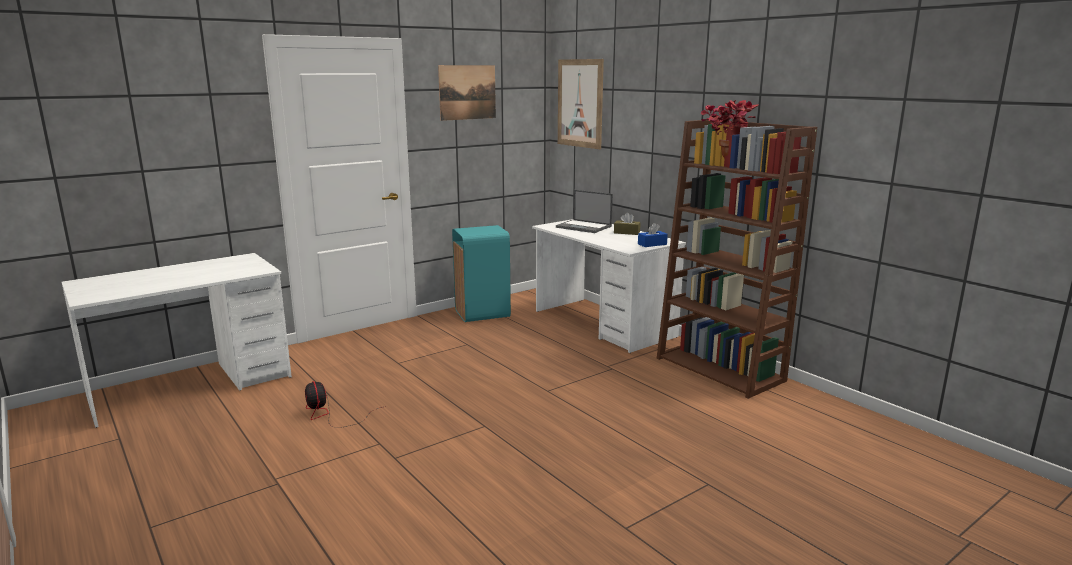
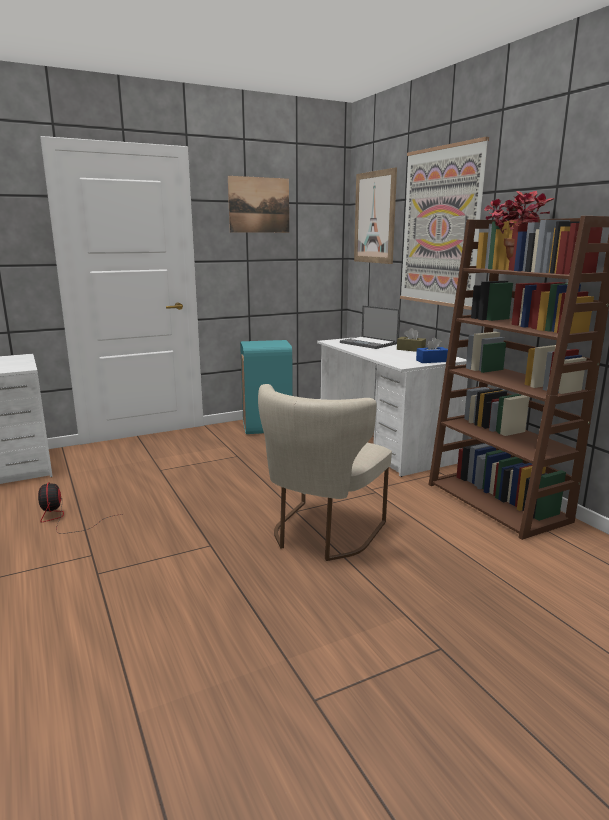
camera: 10 degrees right, 0 degrees up
none -> beige chair [258,384,392,561]
none -> picture [400,137,489,310]

